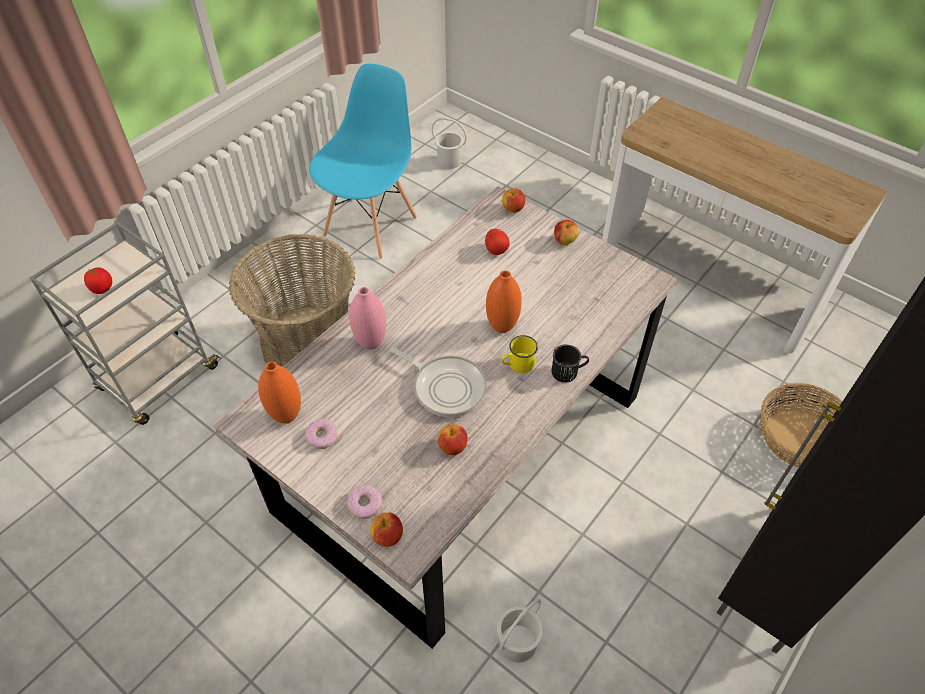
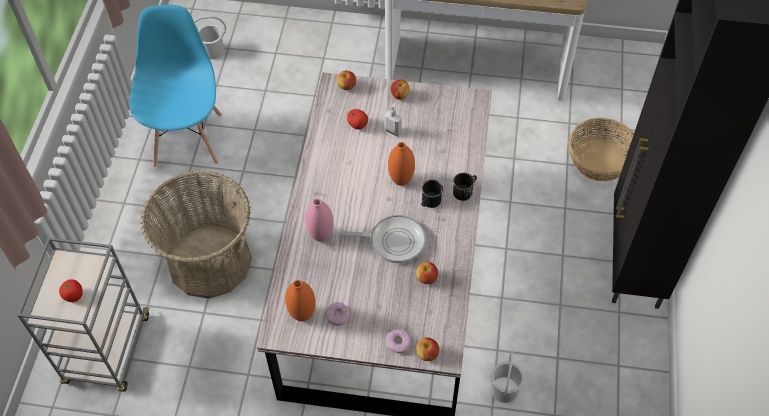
camera: 30 degrees left, 5 degrees up
yellow mug [502,335,538,373] -> black mug [422,180,443,208]
none -> soap dispenser [384,102,402,136]

